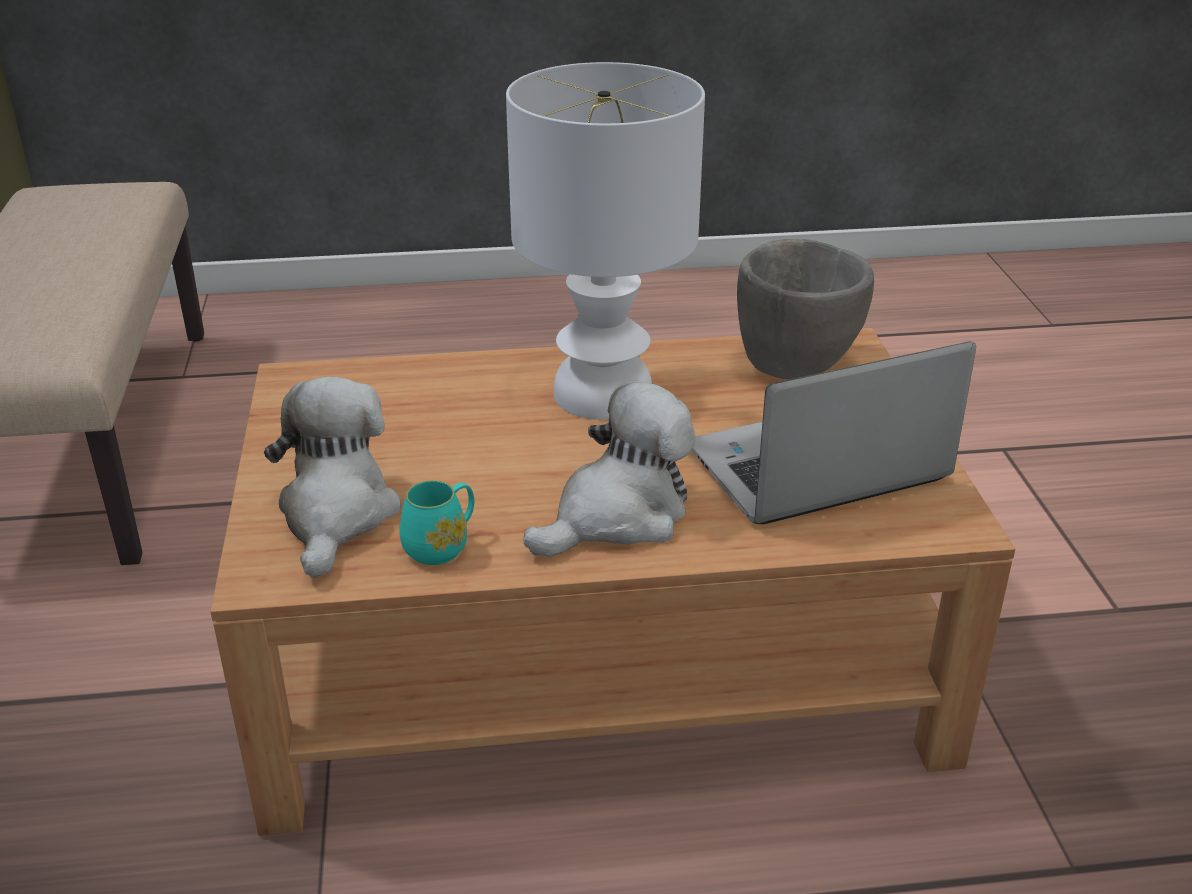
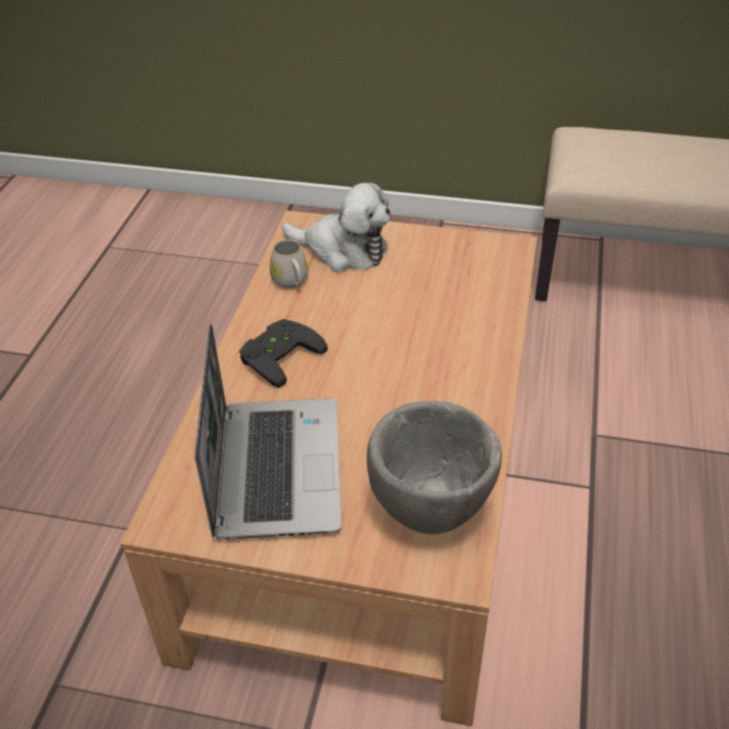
camera: 110 degrees right, 10 degrees up
turquoise mug [399,480,474,565] -> white mug [270,240,308,289]
white table lamp [506,62,705,420] -> none
plush toy [523,381,696,557] -> black game controller [239,319,328,388]

